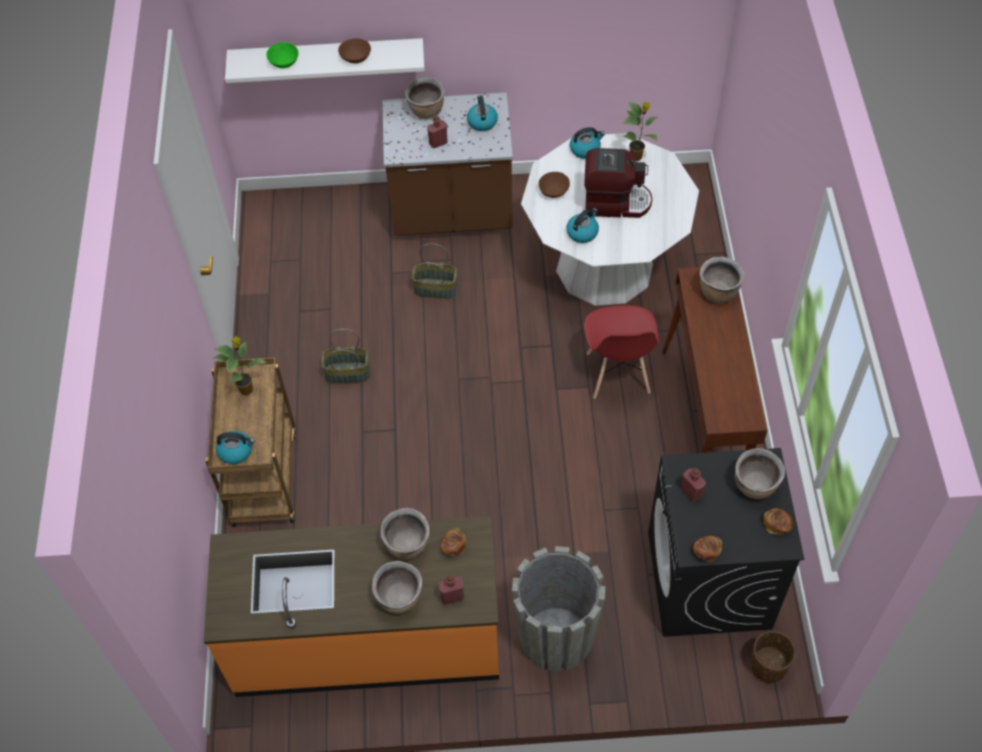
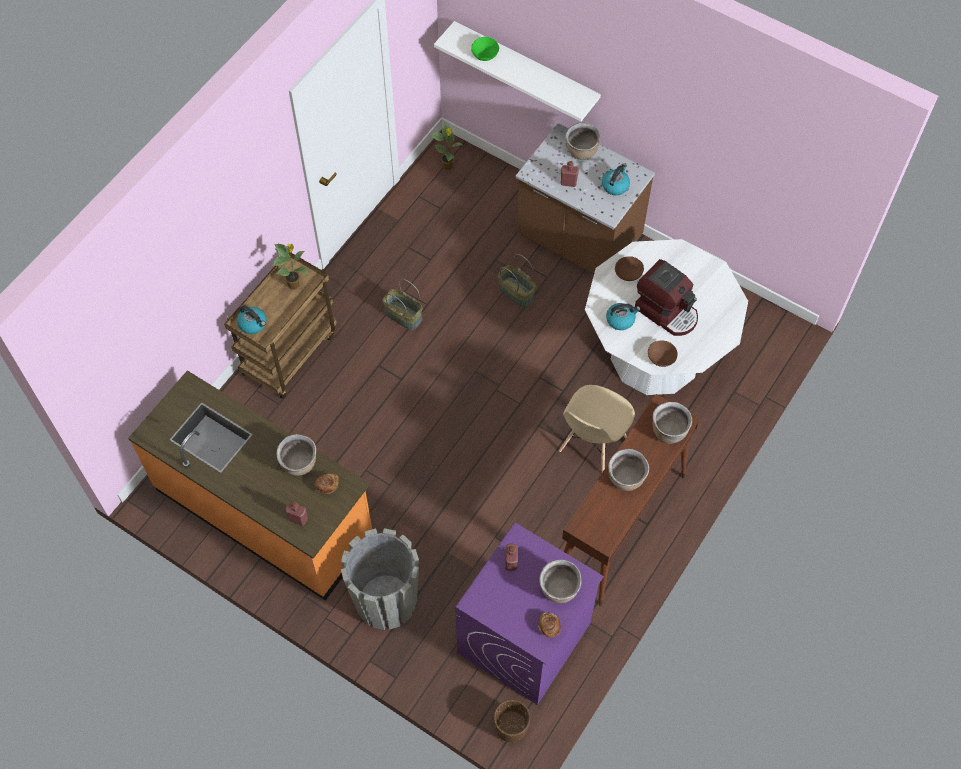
camera: 35 degrees right, 5 degrees up
brown bowl [338,38,371,64] -> brown bowl moved to [648,341,678,367]
brown cooking pot [372,561,422,613] -> brown cooking pot moved to [608,449,649,491]
kettle [570,127,605,159] -> none
red chair [584,305,659,399] -> beige chair [559,385,635,472]
potted plant [623,102,658,161] -> potted plant moved to [431,123,462,170]
black washing machine [648,448,804,637] -> purple washing machine [455,523,604,705]
bread [693,536,723,562] -> none

